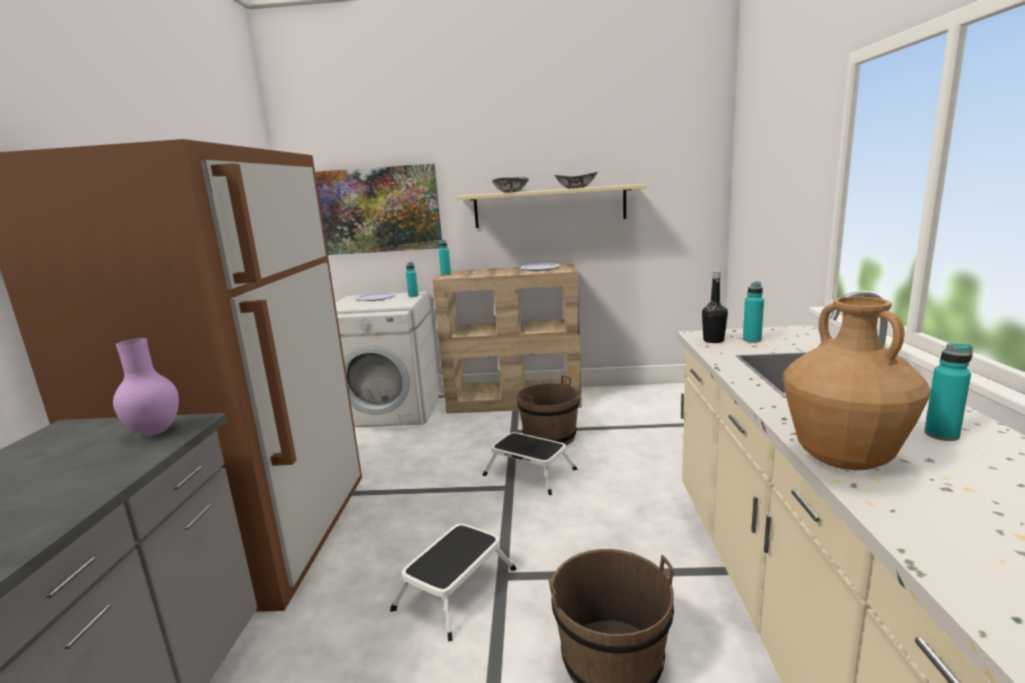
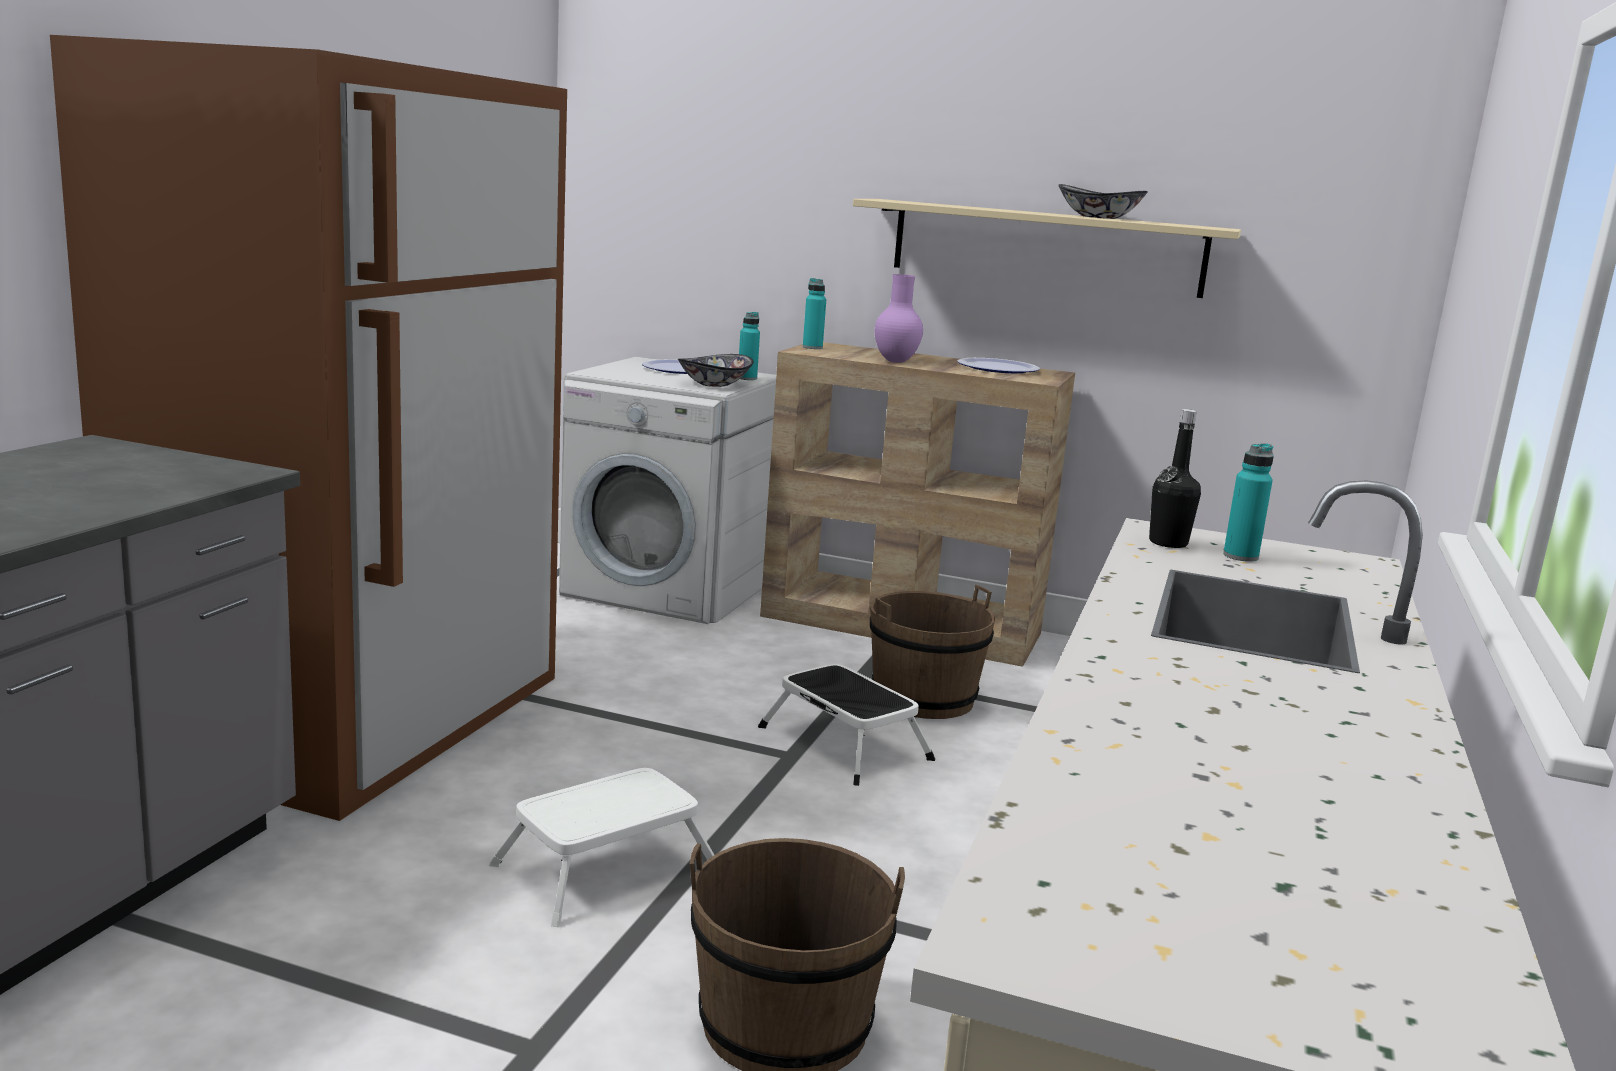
camera: 15 degrees right, 0 degrees up
purple vase [113,338,179,436] -> purple vase moved to [875,274,923,363]
picture [315,164,442,255] -> none
black step ladder [390,524,517,642] -> white step ladder [489,768,714,927]
bowl [492,177,529,193] -> bowl moved to [678,354,754,387]
brown vase [783,296,931,470] -> none
turquoise bottle [924,343,973,441] -> none

